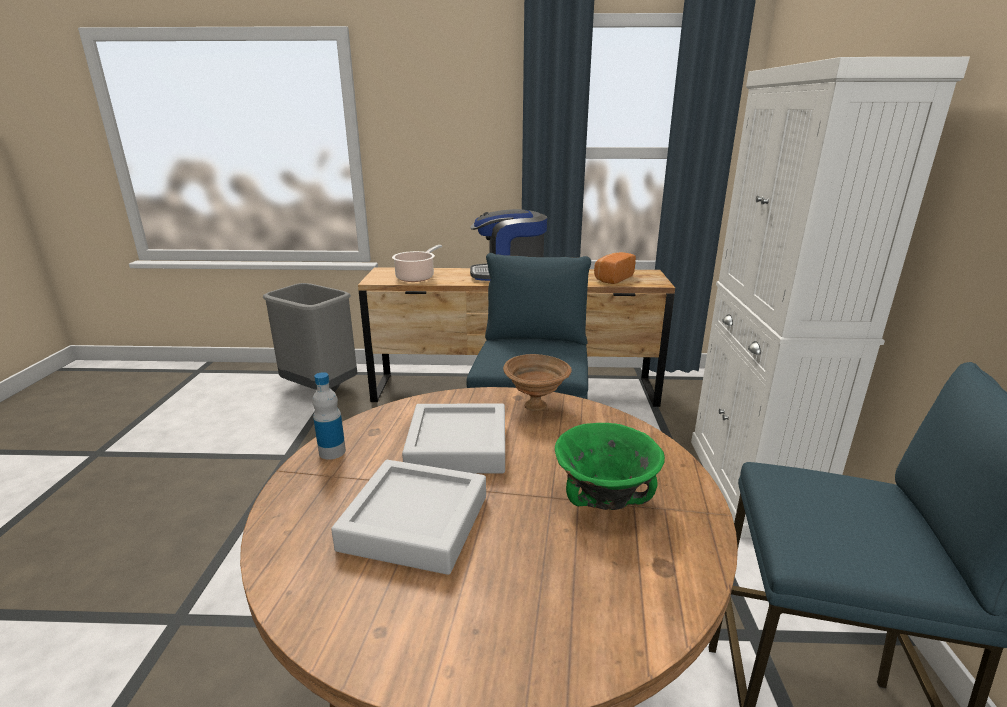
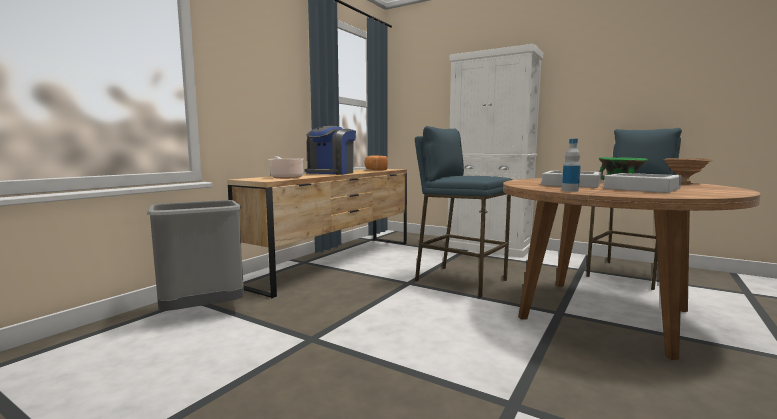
camera: 60 degrees left, 15 degrees down
brown bowl [503,354,572,411] -> brown bowl moved to [663,158,712,184]

